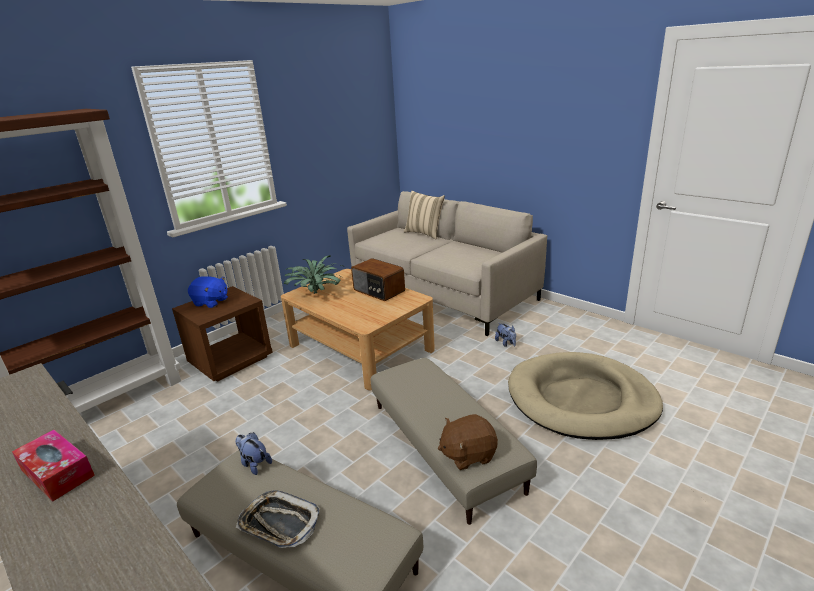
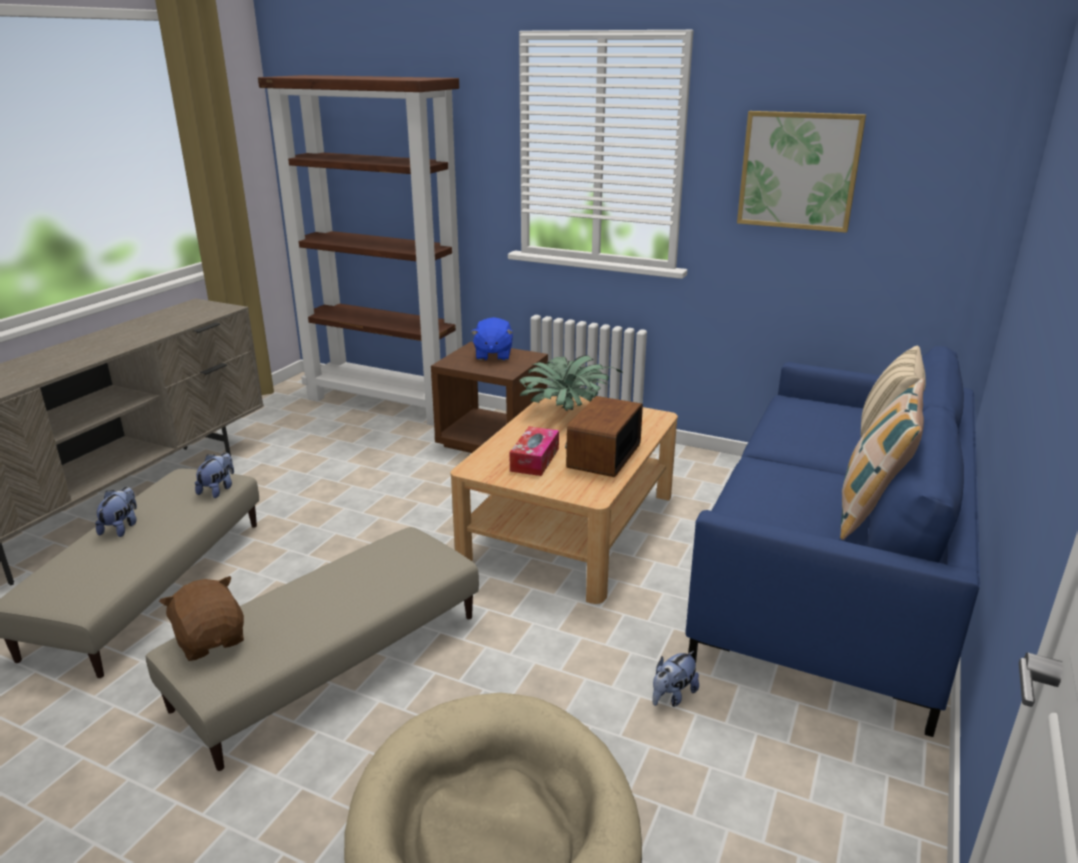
camera: 70 degrees right, 0 degrees up
tissue box [12,430,95,502] -> tissue box moved to [509,426,559,476]
tray [236,490,321,548] -> plush toy [95,487,137,537]
beige sofa [347,191,548,336] -> blue sofa [685,346,980,737]
none -> picture [737,111,866,233]
none -> pillow [840,378,925,540]

